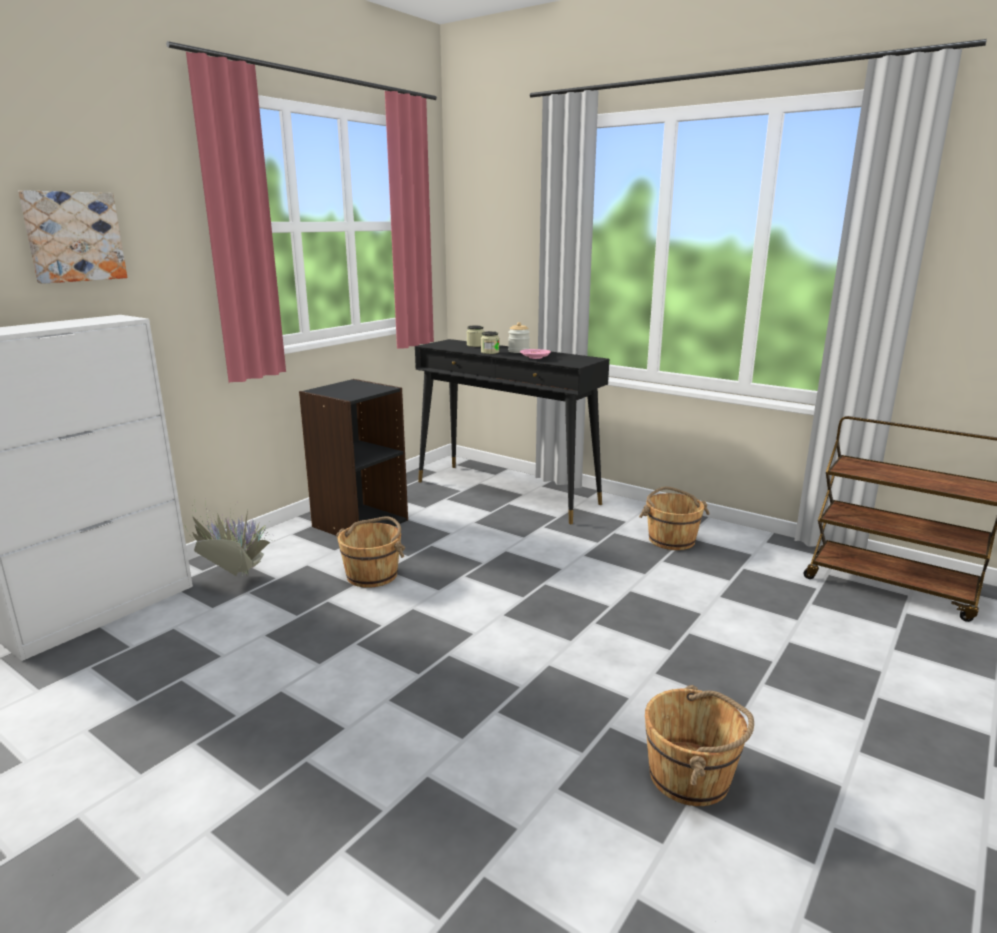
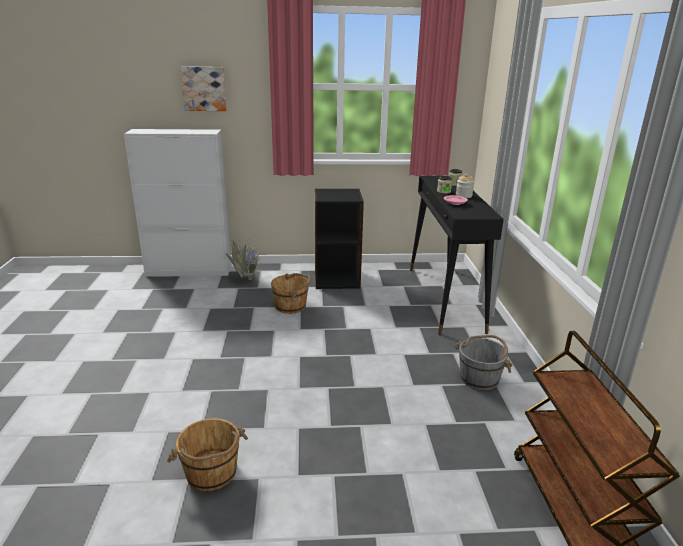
camera: 50 degrees right, 5 degrees up
brown bucket [639,487,710,550] -> grey bucket [455,335,512,390]

